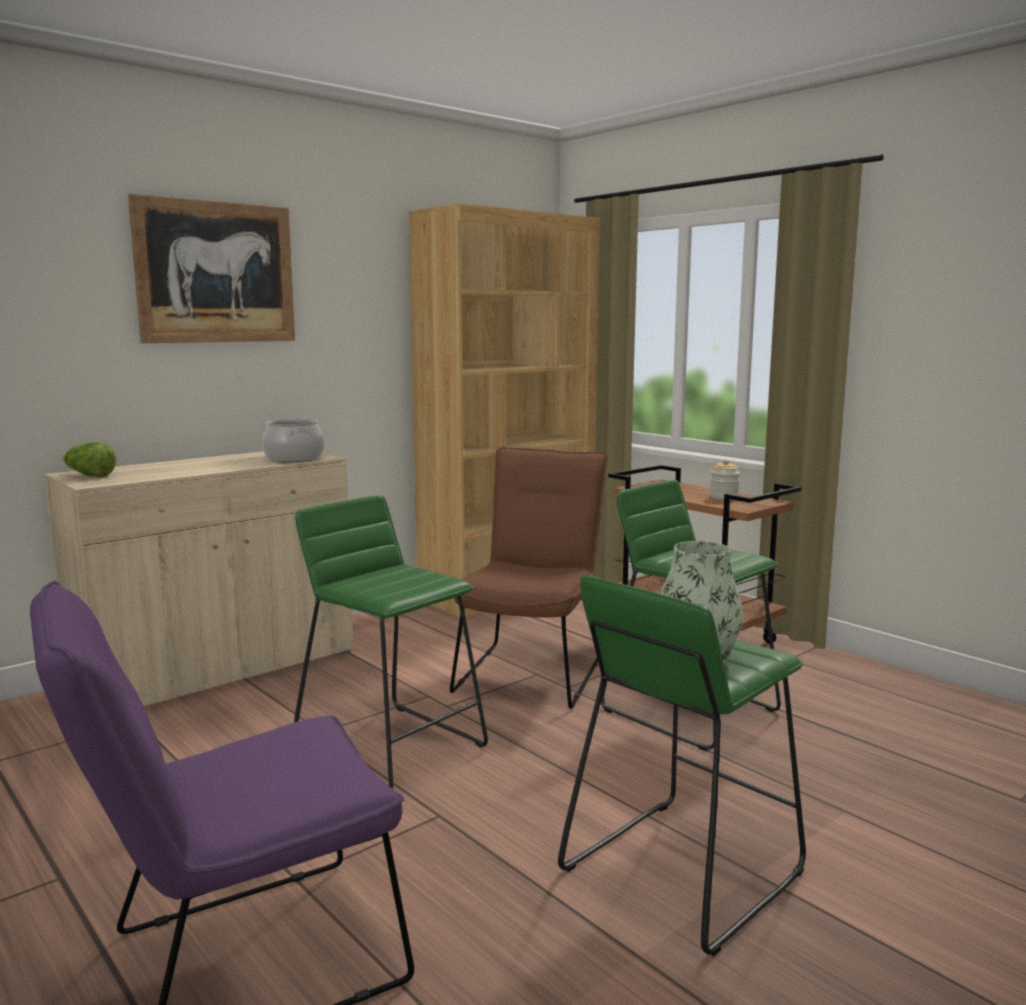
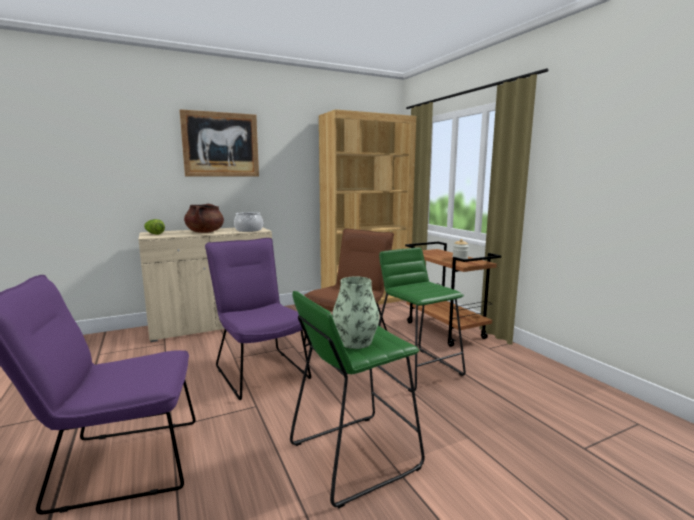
camera: 15 degrees right, 0 degrees up
green stool [294,495,488,789] -> purple chair [205,238,311,400]
none -> brown cooking pot [184,204,224,233]

